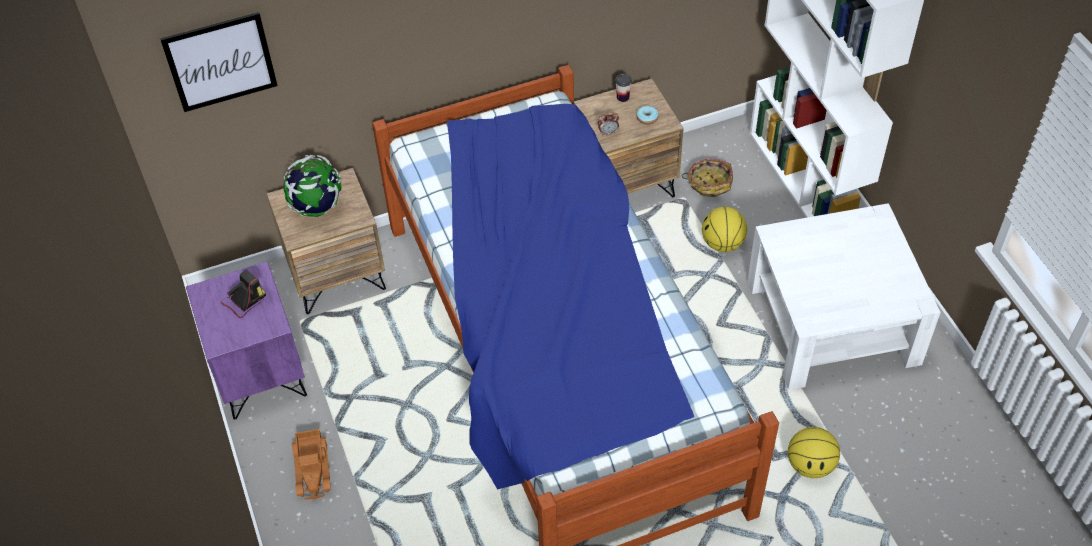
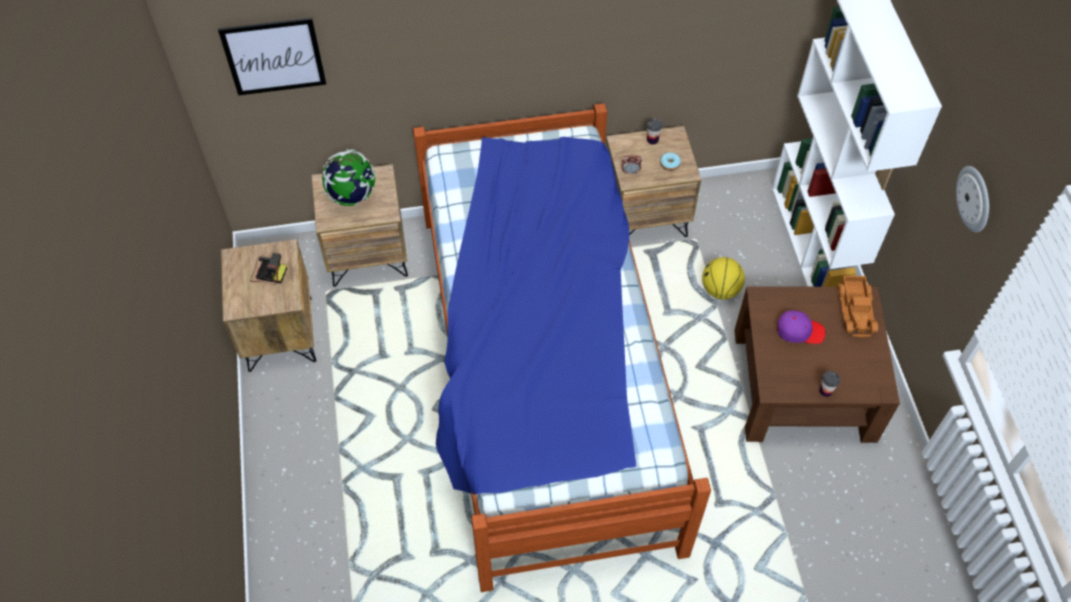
camera: 10 degrees right, 5 degrees up
purple nightstand [186,261,307,420] -> brown nightstand [221,239,316,372]
camera [221,269,266,318] -> camera turned 45 degrees clockwise [250,253,287,284]
toy truck [292,429,331,500] -> toy truck moved to [838,276,878,338]
basket [682,158,733,197] -> none
white coffee table [747,203,941,390] -> brown coffee table [734,286,900,443]
basketball [788,427,840,478] -> none
none -> purple cap [777,310,825,344]
none -> cup [819,371,840,397]
none -> wall clock [956,166,989,232]

